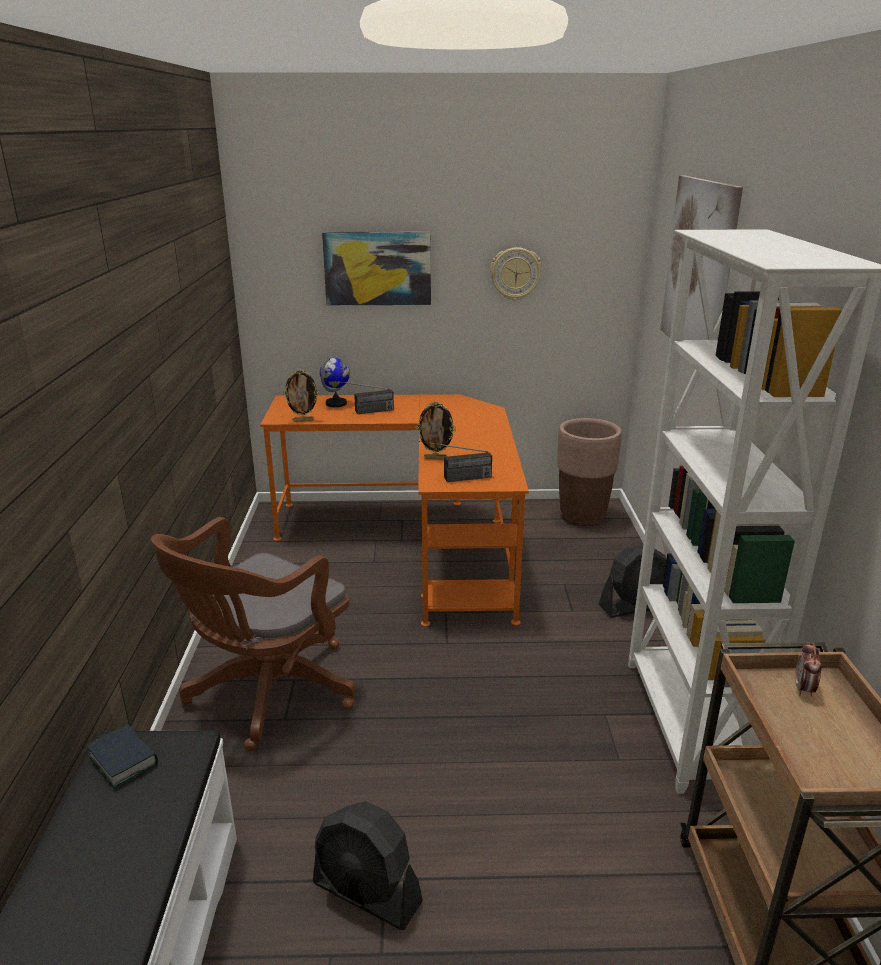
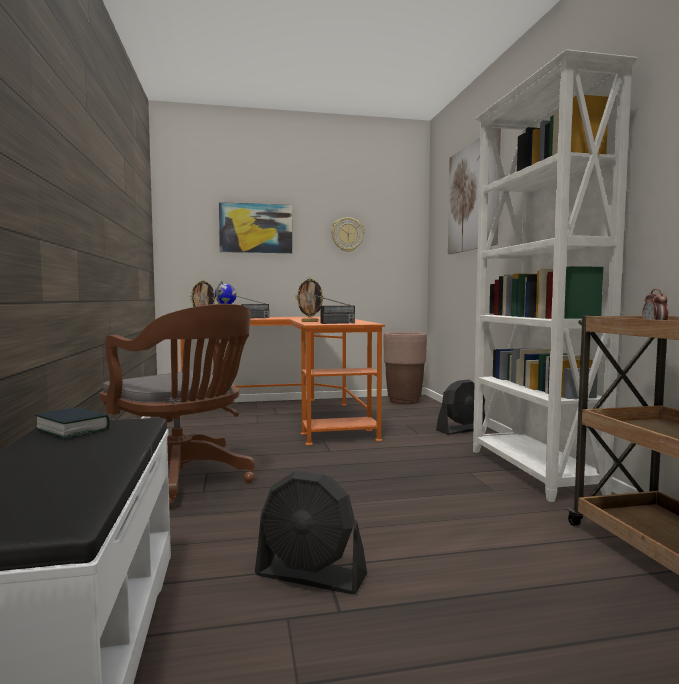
camera: 10 degrees left, 20 degrees down
brown office chair [151,517,356,751] -> brown office chair turned 75 degrees counterclockwise [100,304,255,509]

